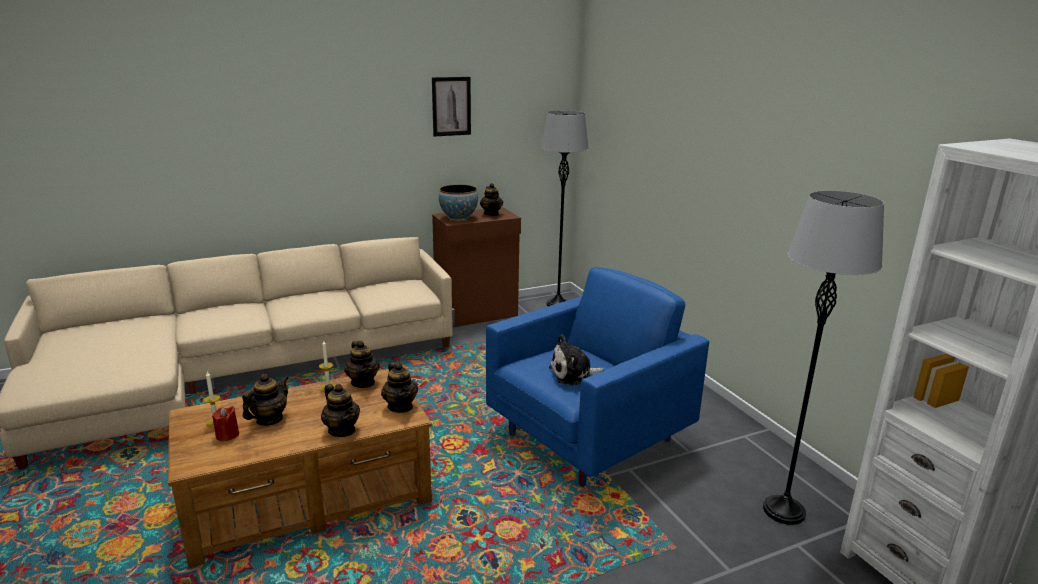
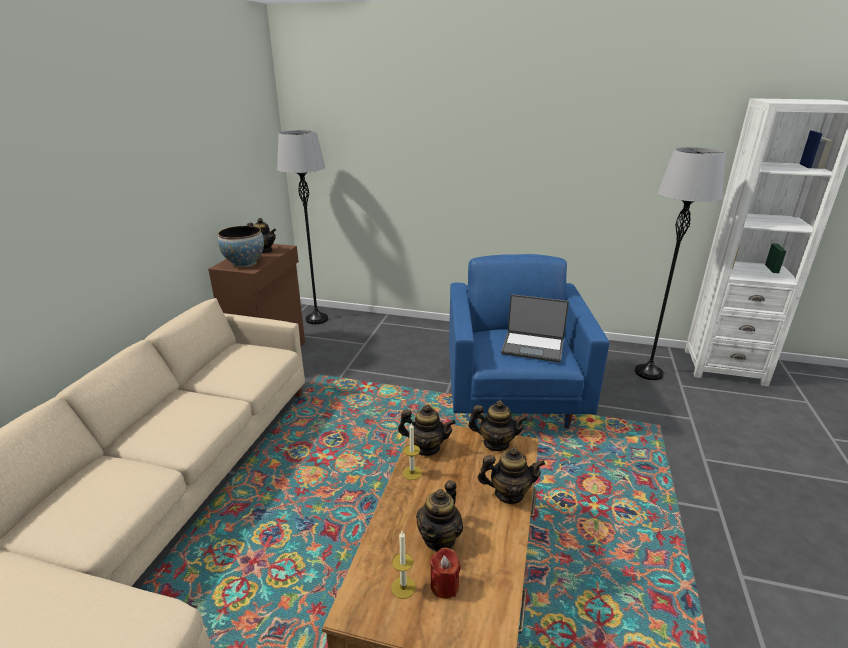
camera: 50 degrees left, 5 degrees up
teapot [242,374,289,426] -> teapot turned 135 degrees counterclockwise [416,480,463,552]
picture [432,77,471,137] -> none
plush toy [549,335,605,386] -> laptop [501,294,569,363]

